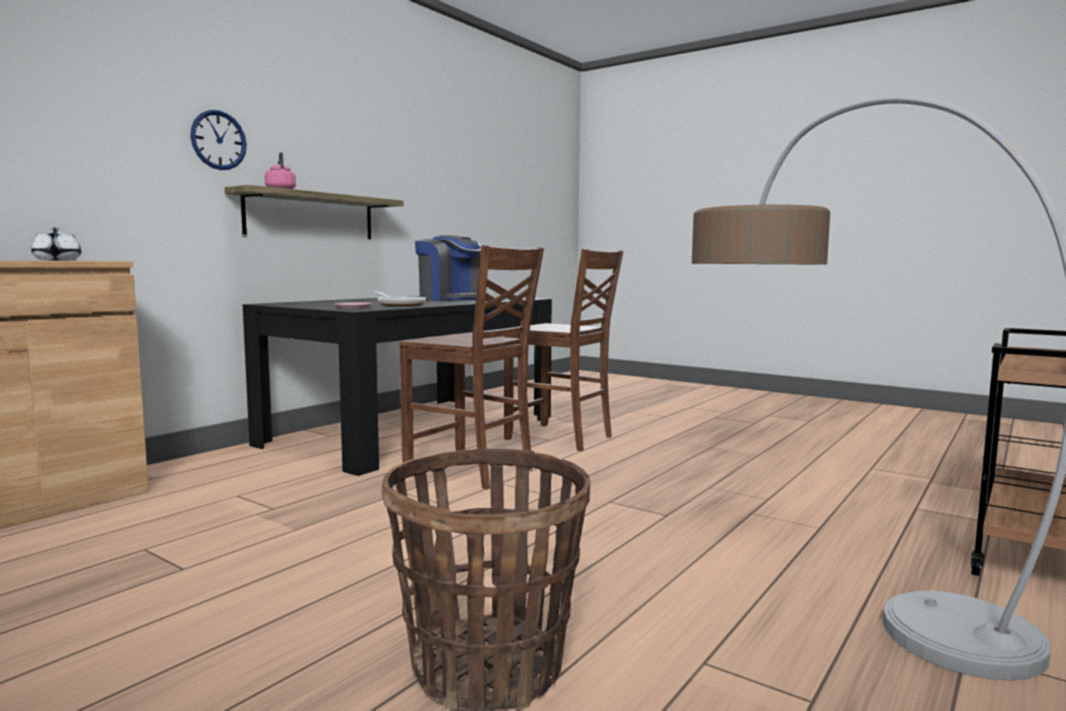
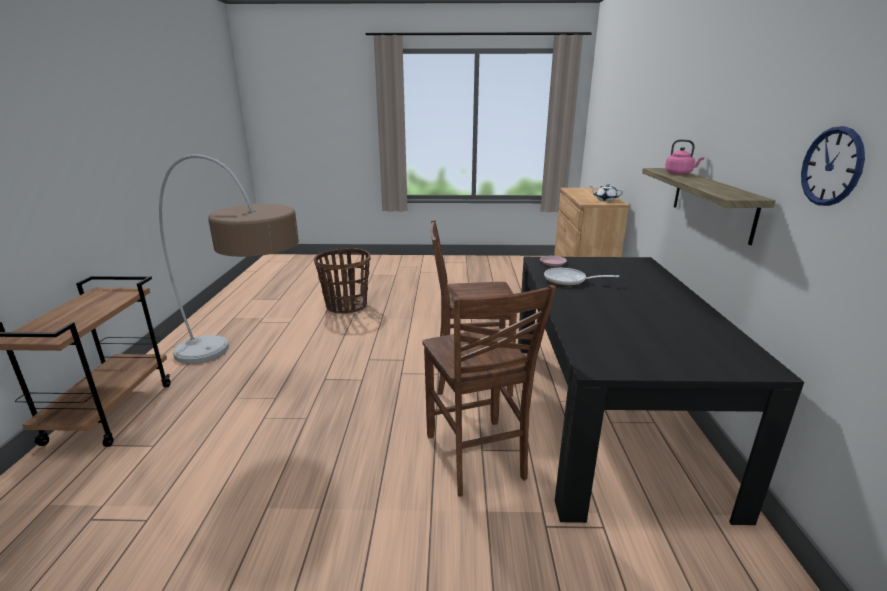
camera: 145 degrees right, 15 degrees up
wall clock [190,110,247,170] -> wall clock moved to [801,126,865,206]
coffee machine [415,235,488,301] -> none
brown chair [504,249,623,451] -> brown chair turned 105 degrees counterclockwise [423,285,556,496]

